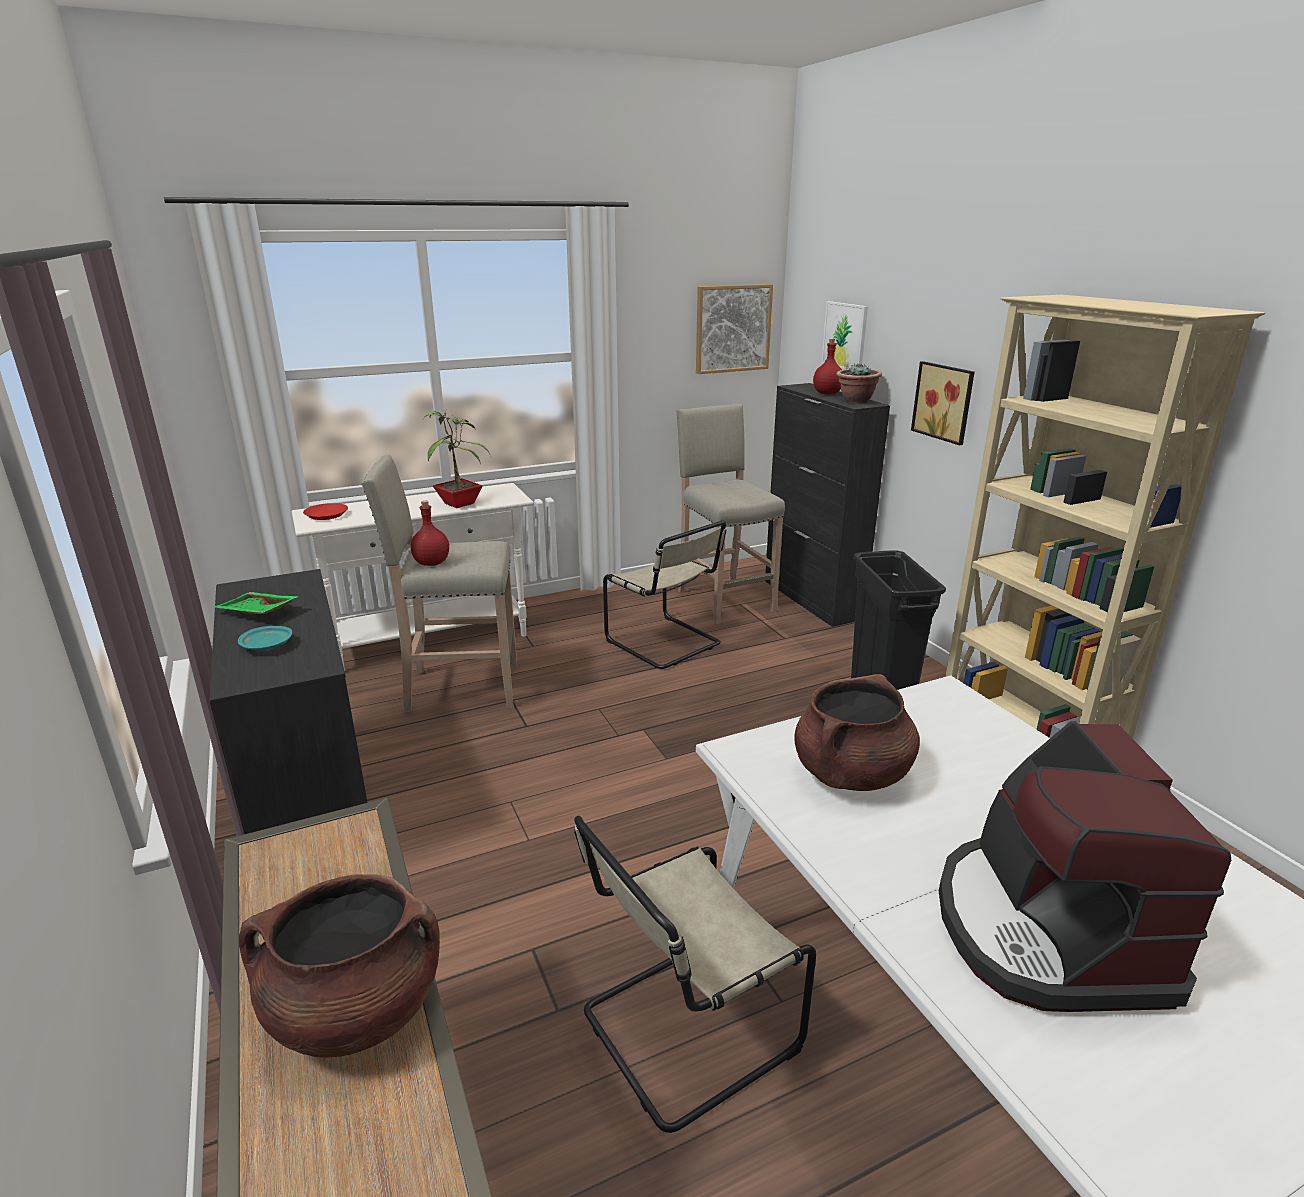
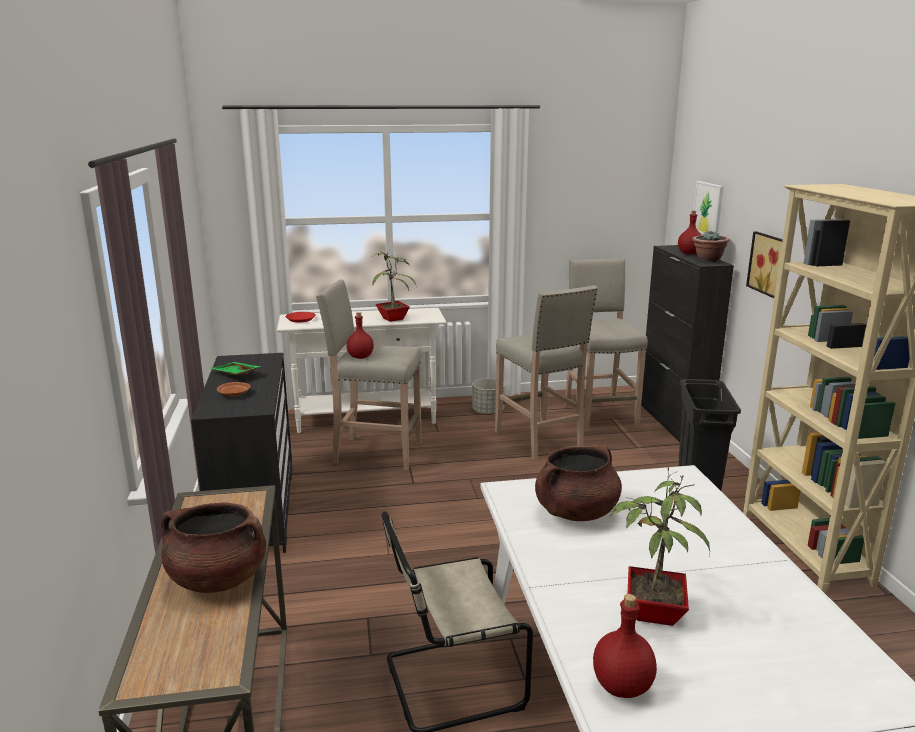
camera: 15 degrees right, 5 degrees down
turquoise plate [238,626,292,651] -> brown plate [217,382,251,396]
beige chair [603,521,726,669] -> beige stool [495,285,598,460]
picture [696,284,773,374] -> none
coffee machine [939,721,1231,1012] -> potted plant [611,466,710,626]
none -> grey planter [472,378,505,415]
none -> red bottle [593,594,657,698]

